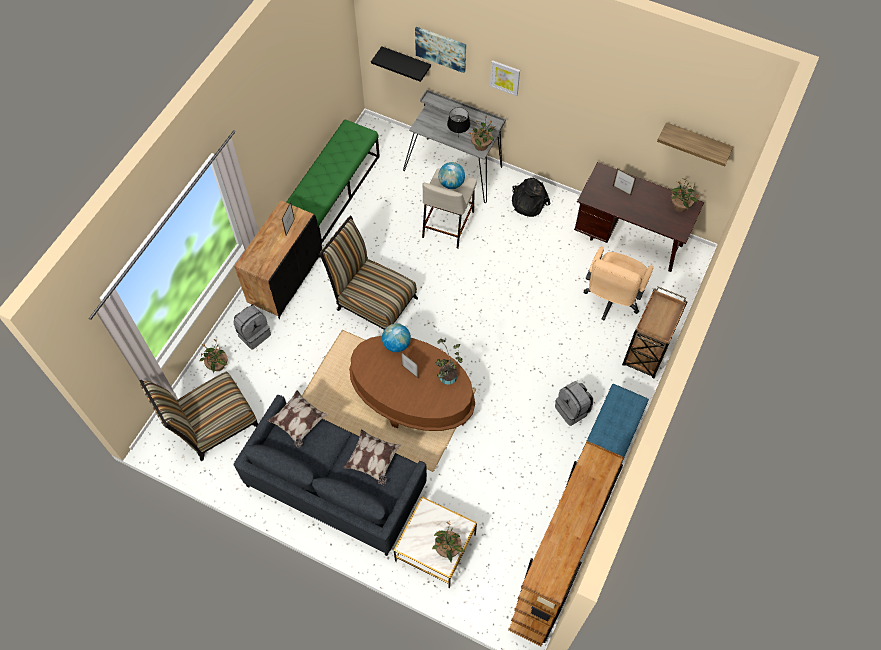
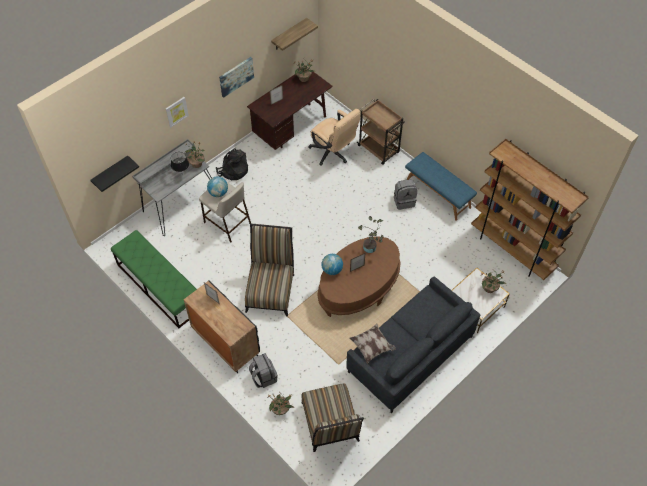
camera: 70 degrees left, 5 degrees down
chair [319,215,418,330] -> chair turned 135 degrees clockwise [245,224,294,317]
pillow [343,429,401,485] -> none
picture [415,27,466,73] -> picture moved to [219,57,254,98]

